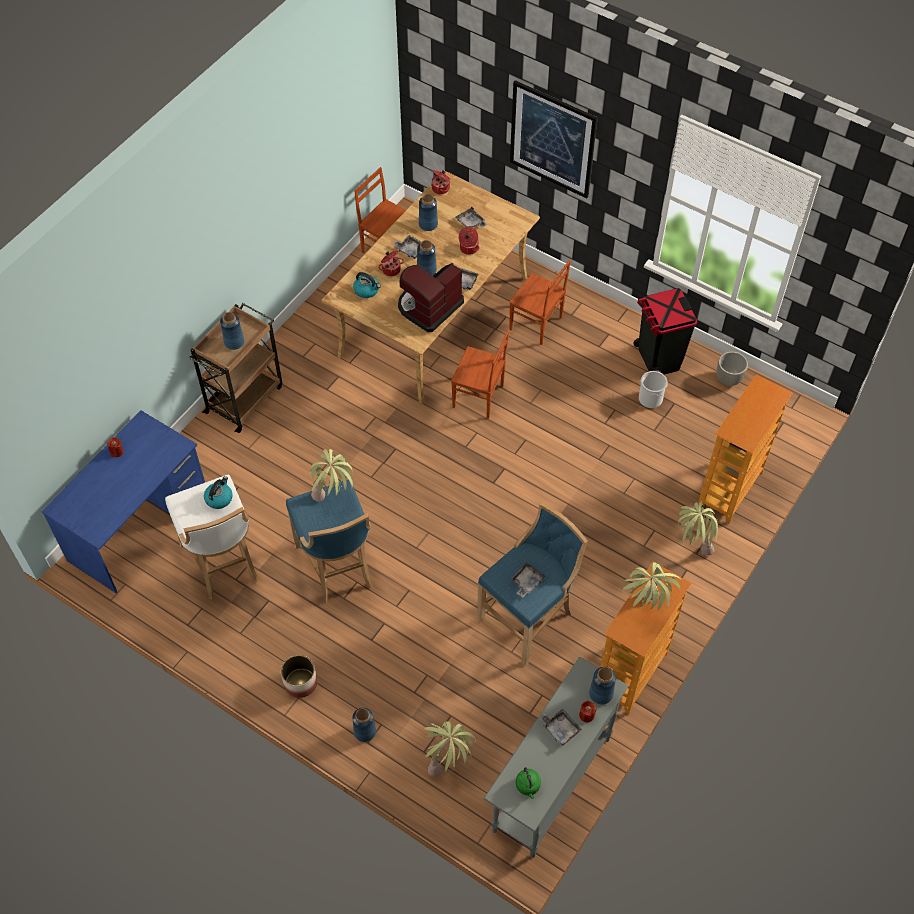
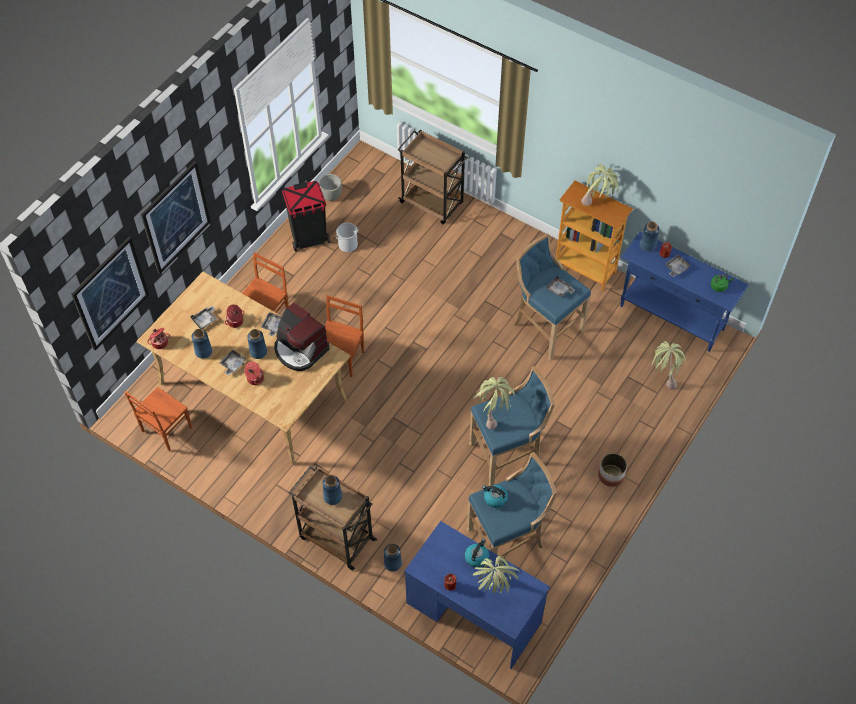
camera: 90 degrees left, 0 degrees up
white stool [165,475,259,599] -> blue stool [466,452,557,557]
kettle [353,272,381,298] -> kettle moved to [465,539,489,567]
blue vase [353,708,376,742] -> blue vase moved to [384,544,402,572]
grey console table [483,657,629,858] -> blue console table [620,231,749,352]
potted plant [678,502,718,556] -> potted plant moved to [473,556,520,594]
bookcase [698,374,793,524] -> brown cart [397,130,468,224]
none -> picture [71,237,149,351]

